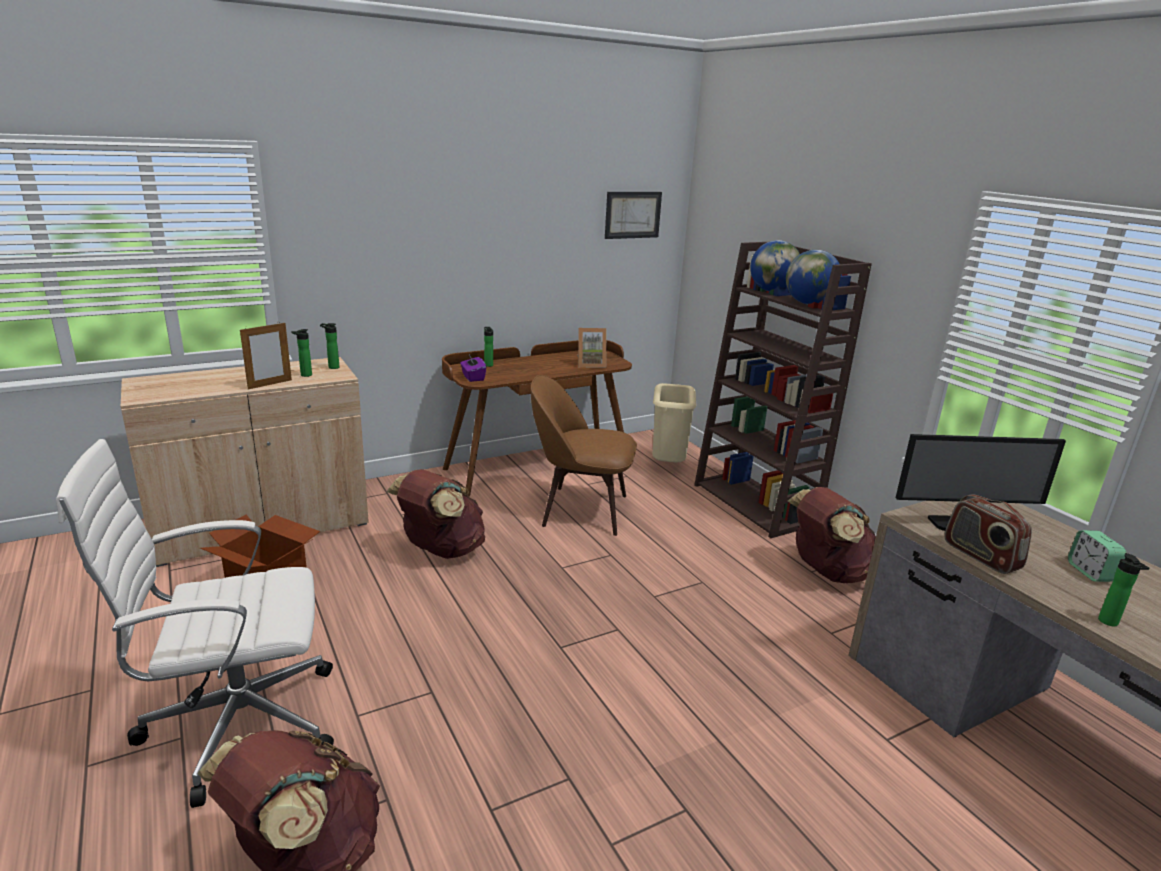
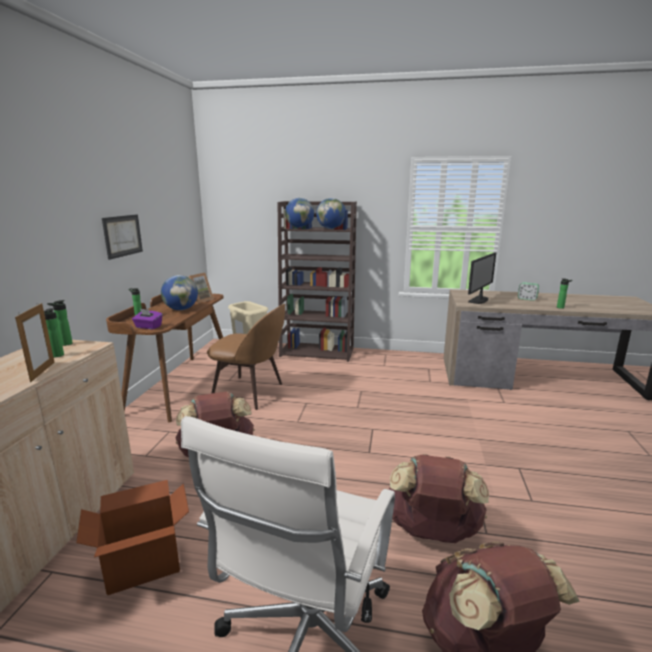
camera: 50 degrees left, 5 degrees down
brown chair [531,375,637,536] -> brown chair turned 120 degrees counterclockwise [207,304,286,410]
picture [605,192,662,239] -> picture moved to [102,214,143,260]
brown backpack [788,487,876,583] -> brown backpack moved to [388,454,489,543]
radio [944,494,1032,574] -> none
none -> globe [161,275,198,310]

